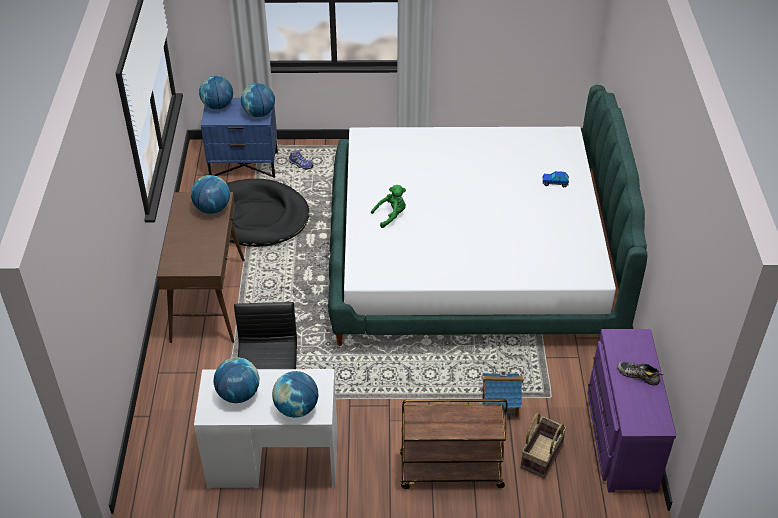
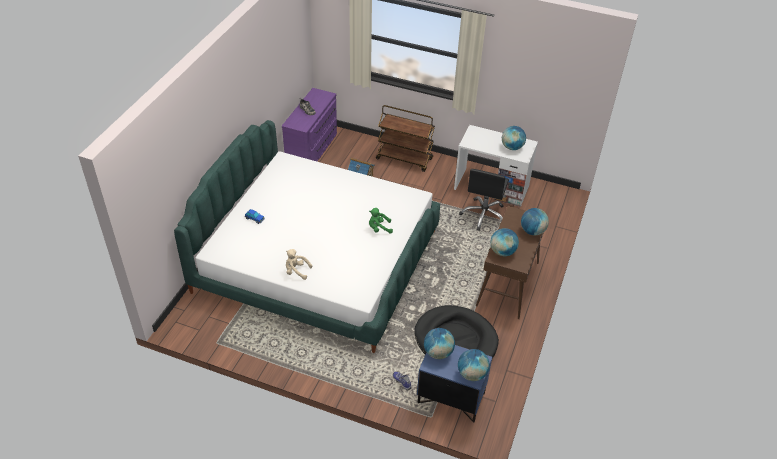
camera: 160 degrees left, 0 degrees up
globe [272,371,318,418] -> globe moved to [521,208,549,235]
basket [520,413,567,478] -> none
none -> beige plush toy [286,249,312,280]

